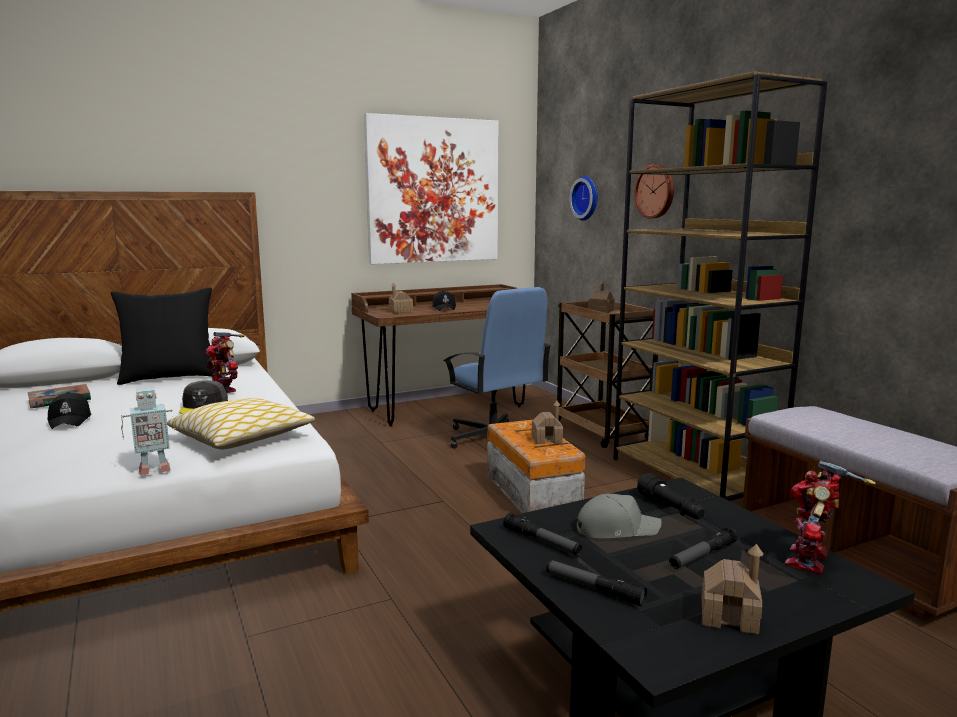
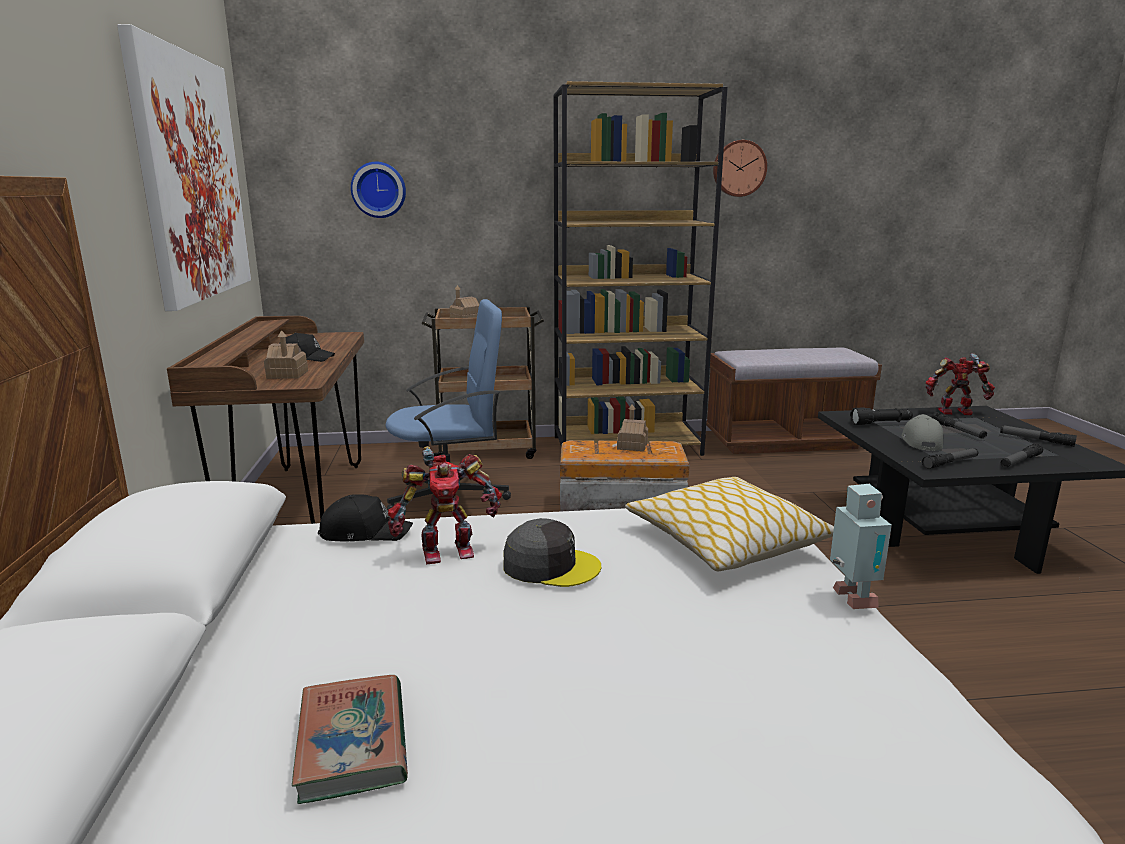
camera: 70 degrees left, 5 degrees up
black cap [47,392,91,429] -> black cap moved to [318,494,413,541]
black pillow [111,287,215,385] -> none
wall clock [634,165,674,218] -> wall clock moved to [713,140,767,197]
toy house [701,544,763,634] -> flashlight [1000,425,1077,447]
toy robot [785,460,876,574] -> toy robot turned 135 degrees clockwise [926,353,995,415]

